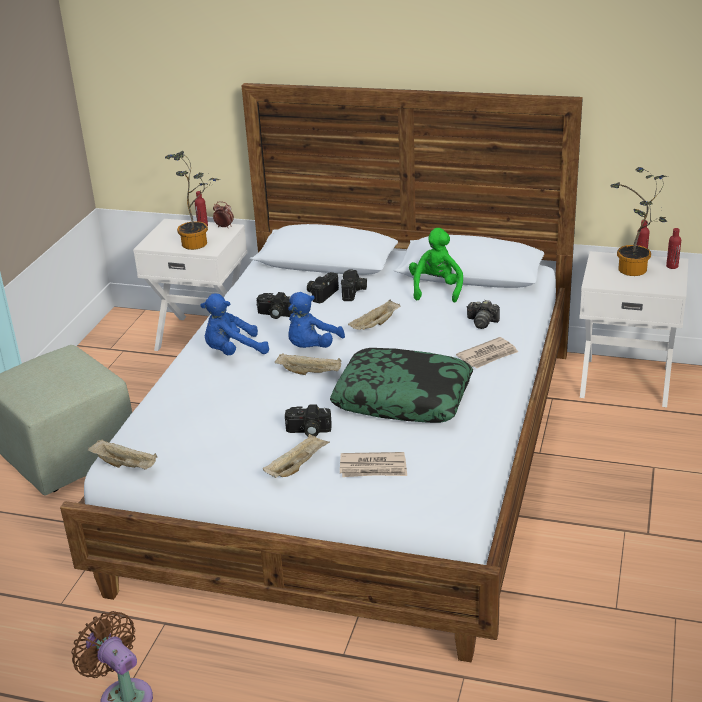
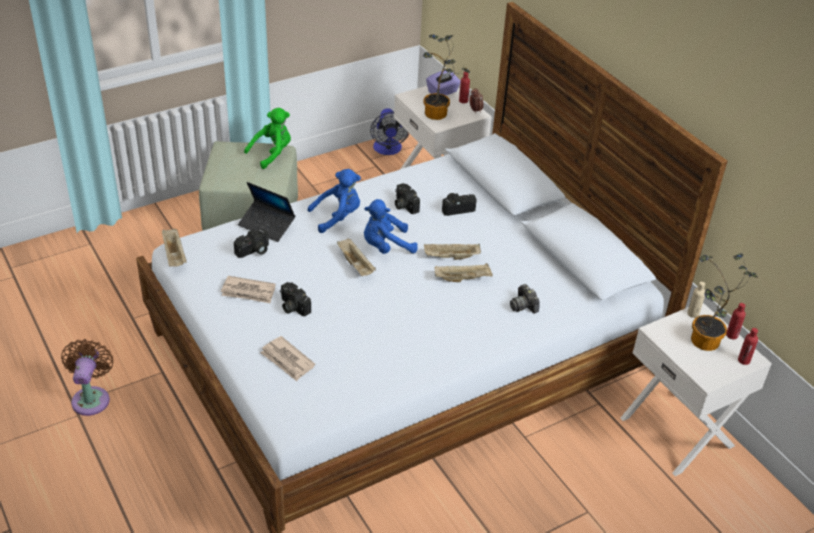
camera: 40 degrees right, 10 degrees up
blue plush toy [200,294,269,355] -> blue plush toy turned 135 degrees clockwise [307,169,361,233]
beige tray [263,434,330,478] -> beige tray moved to [435,263,493,282]
pillow [330,348,473,423] -> none
camera [341,269,367,301] -> camera moved to [234,229,269,258]
green plush toy [409,228,463,303] -> green plush toy moved to [244,108,291,169]
newspaper [456,337,518,368] -> newspaper moved to [221,276,276,303]
none -> laptop [238,182,295,242]
none -> fan [370,108,409,155]
none -> purple tissue box [426,71,461,95]
none -> beige bottle [687,282,705,318]

